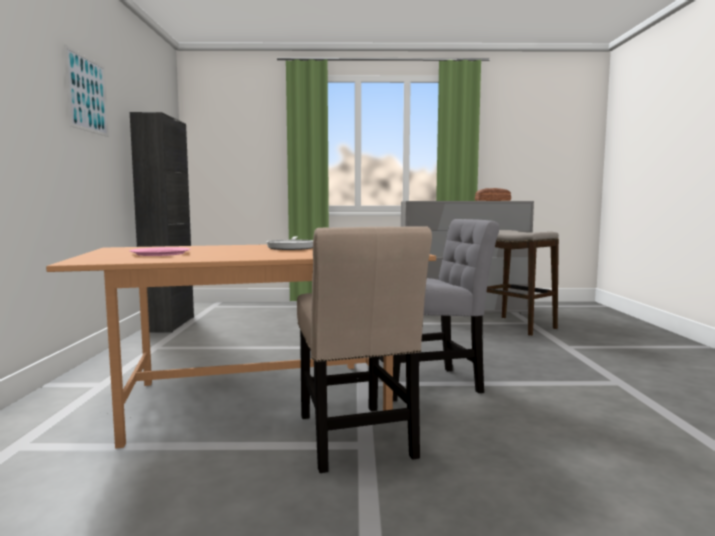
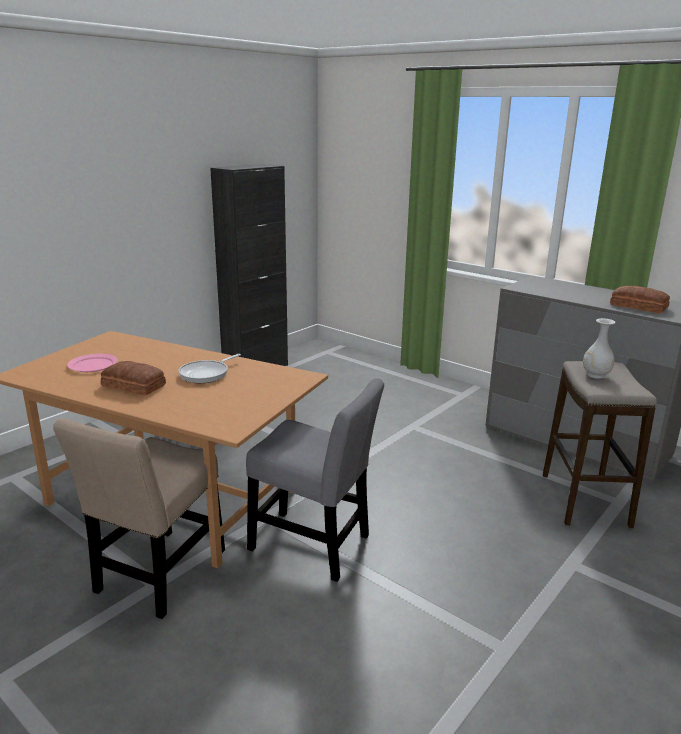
camera: 40 degrees right, 15 degrees up
picture [64,44,109,137] -> none
none -> bread [101,361,166,395]
none -> white vase [583,318,616,379]

